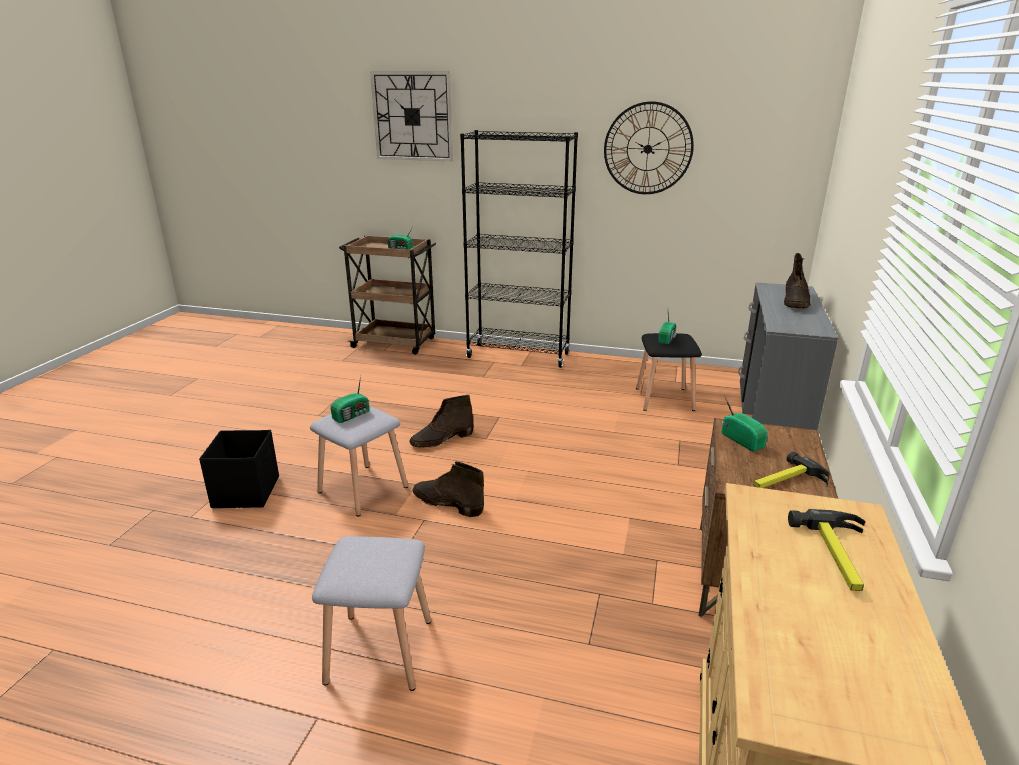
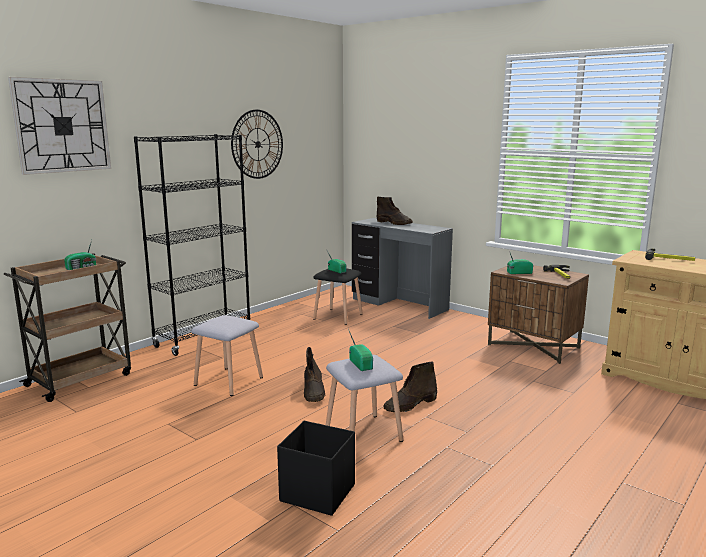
camera: 65 degrees left, 10 degrees down
grey stool [312,536,432,691] -> grey stool moved to [191,315,263,396]

